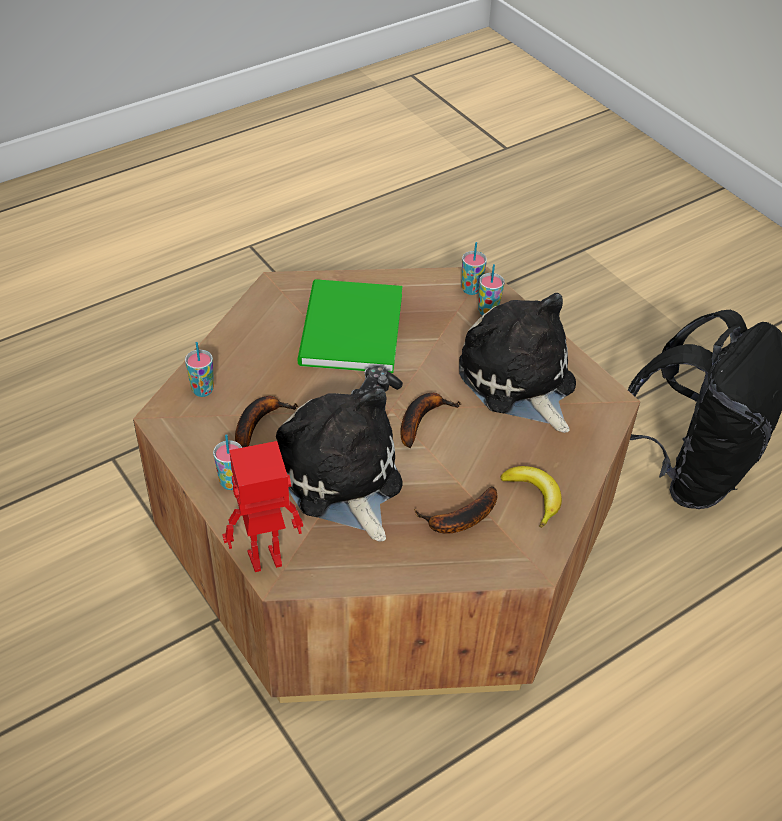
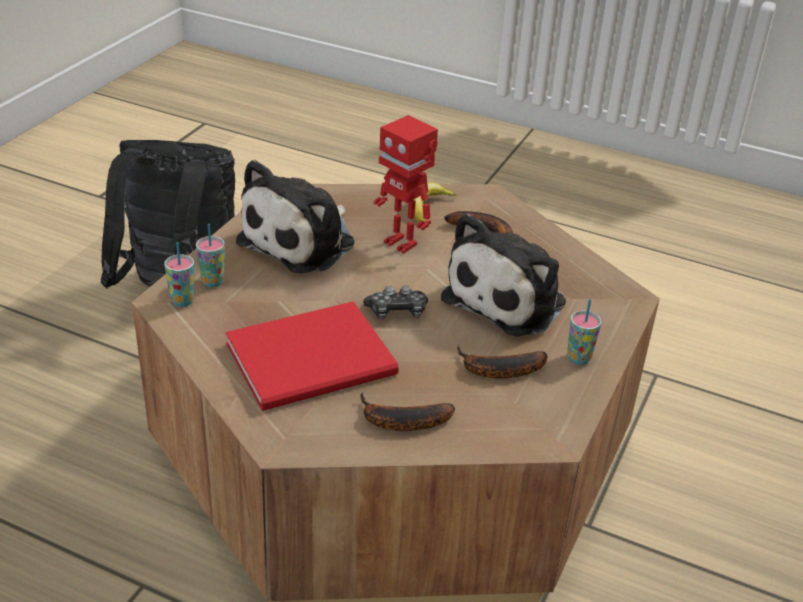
camera: 120 degrees left, 10 degrees down
cup [185,342,214,397] -> none
toy robot [222,441,303,572] -> toy robot moved to [374,115,438,254]
green book [298,279,403,373] -> red book [226,301,399,411]
banana [400,393,461,448] -> banana moved to [360,392,455,431]

